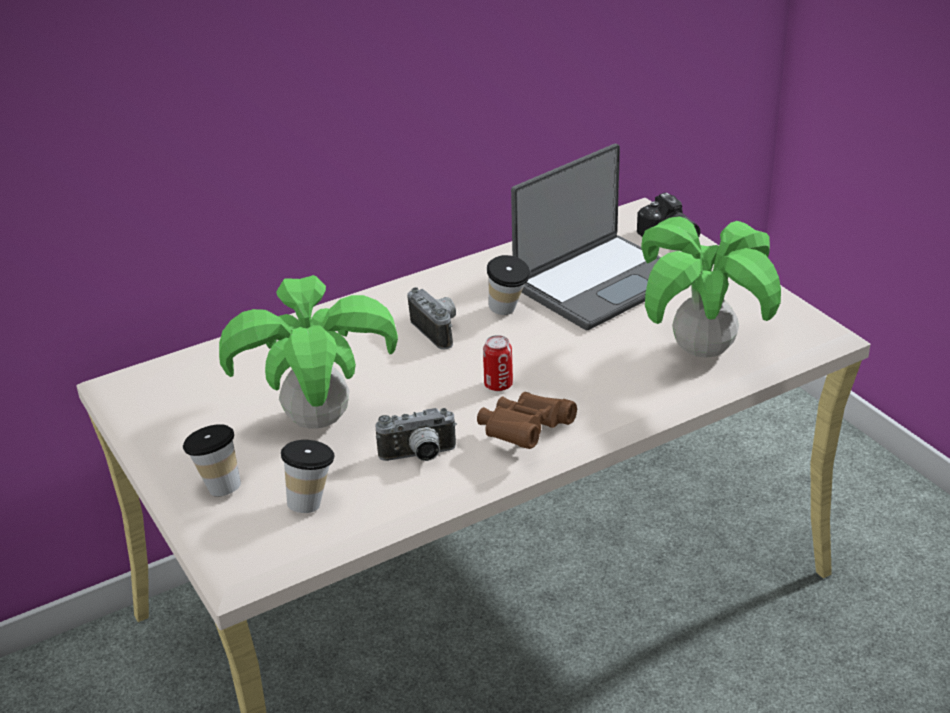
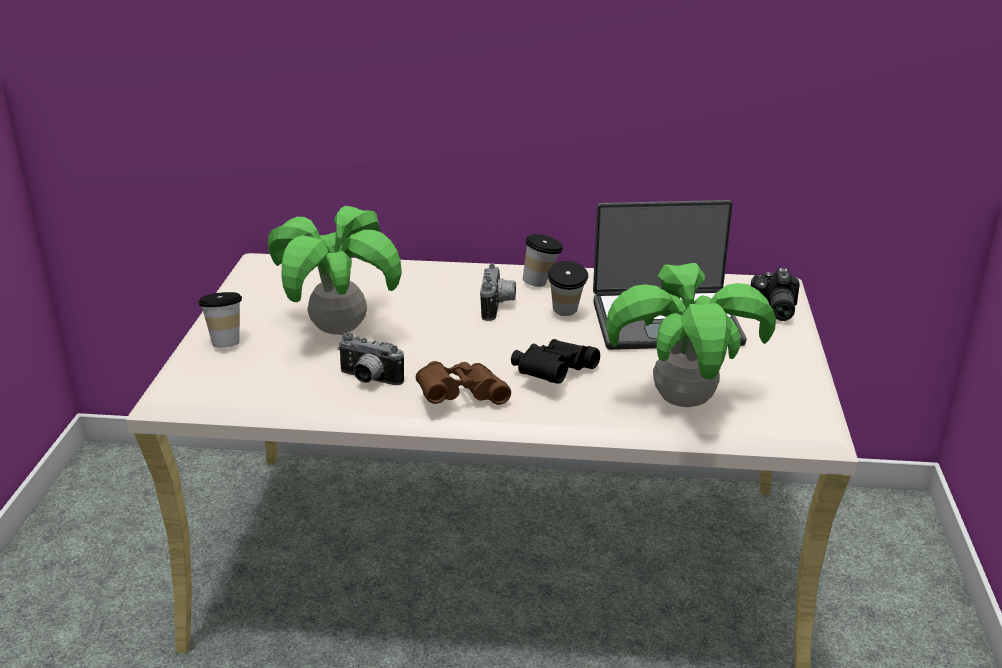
camera: 35 degrees right, 5 degrees down
cup [281,440,335,513] -> cup moved to [523,234,563,287]
can [483,335,513,391] -> none
none -> black binoculars [511,339,600,384]

